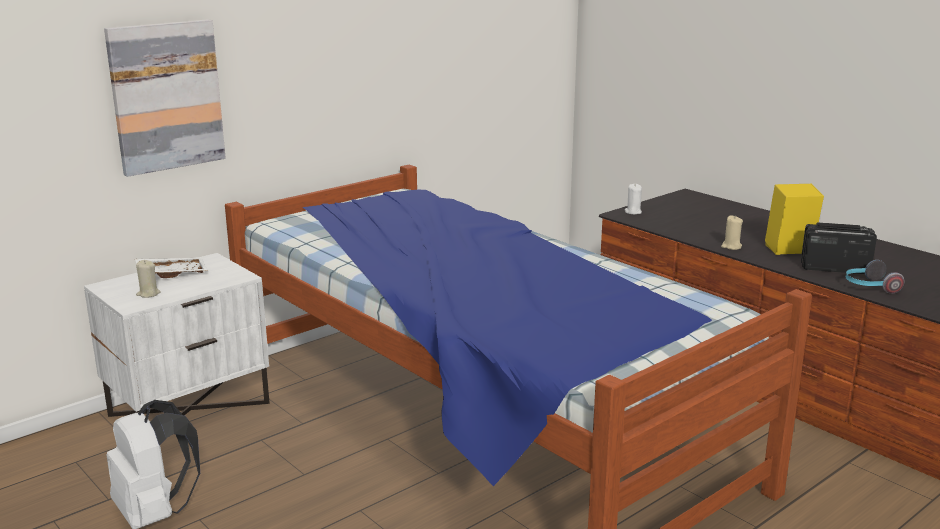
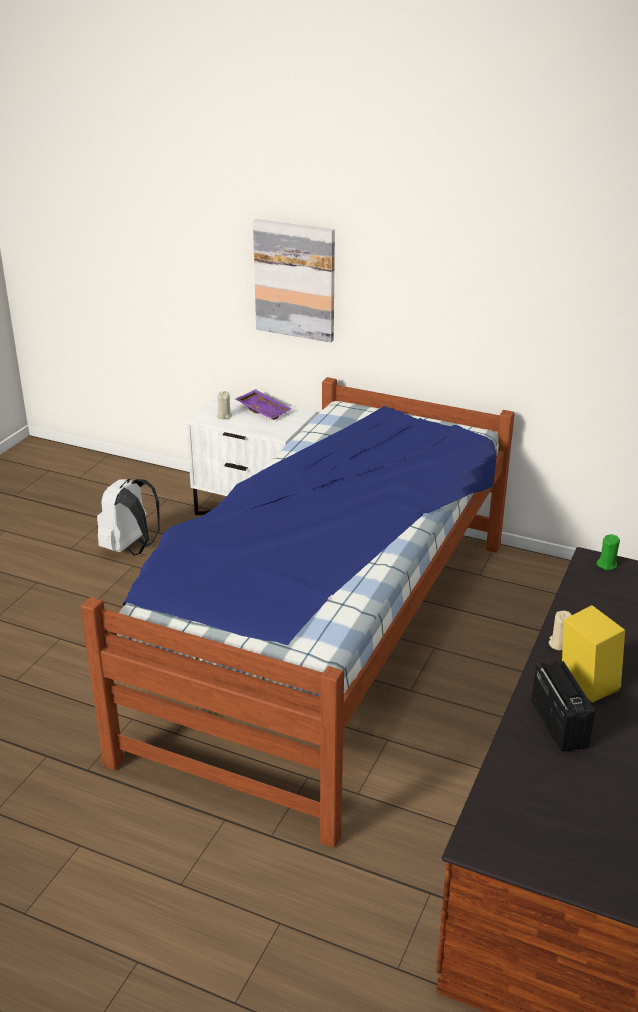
camera: 65 degrees right, 10 degrees up
white tray [135,257,208,278] -> purple tray [236,389,291,420]
white candle [625,184,642,215] -> green candle [596,534,620,570]
headphones [845,260,905,294] -> none

